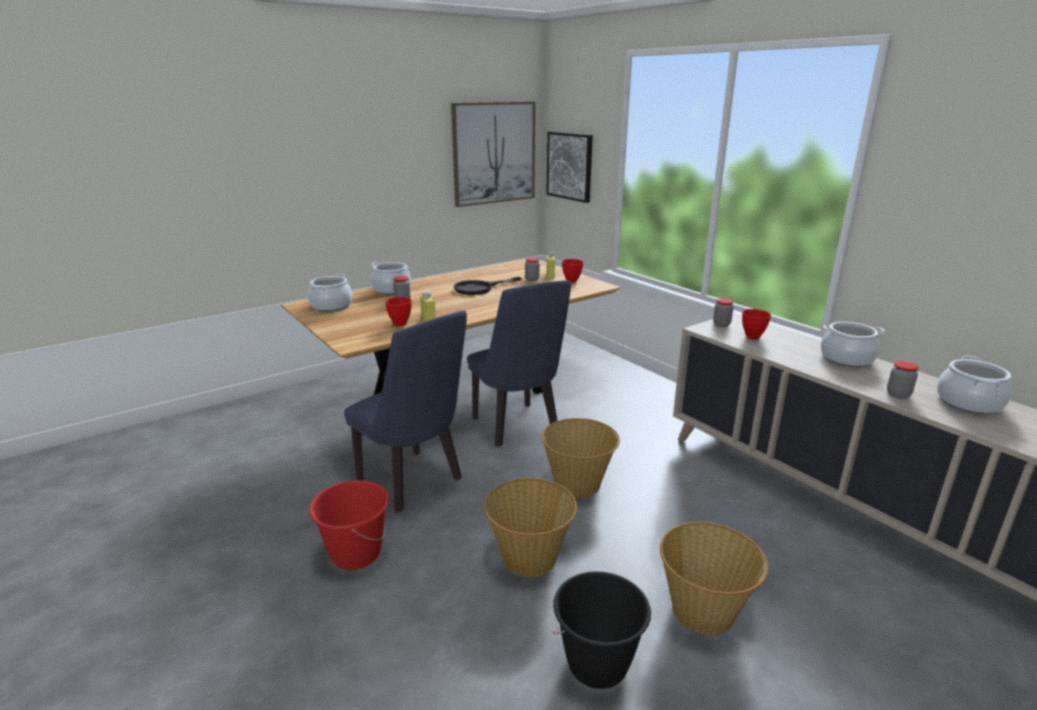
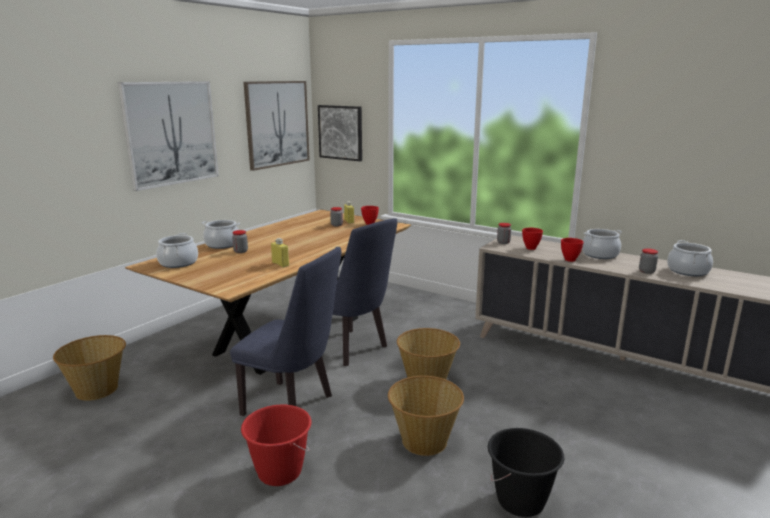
camera: 20 degrees left, 5 degrees down
red bowl [385,297,412,326] -> red bowl moved to [561,238,584,262]
black frying pan [454,277,522,295] -> none
basket [660,522,769,635] -> basket moved to [53,335,126,401]
none -> picture [118,81,219,191]

